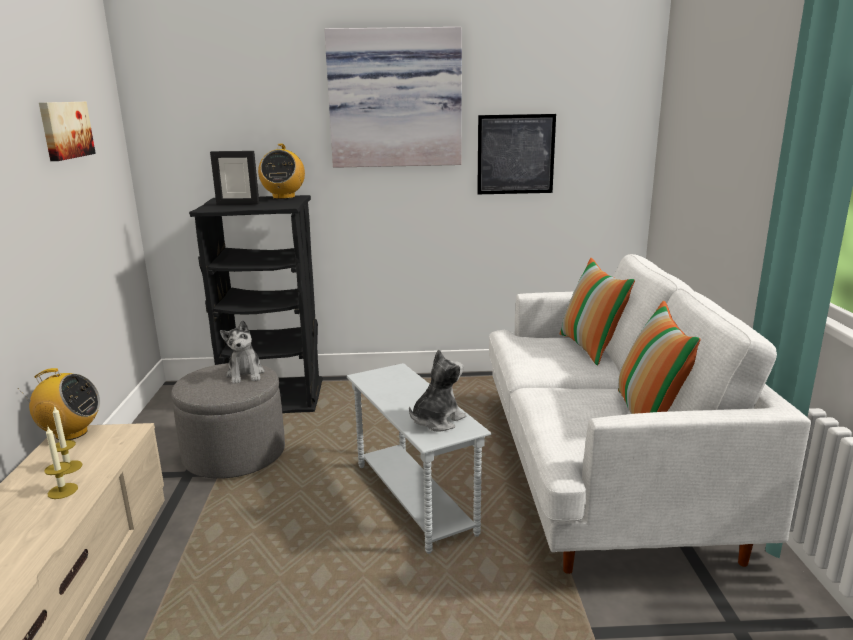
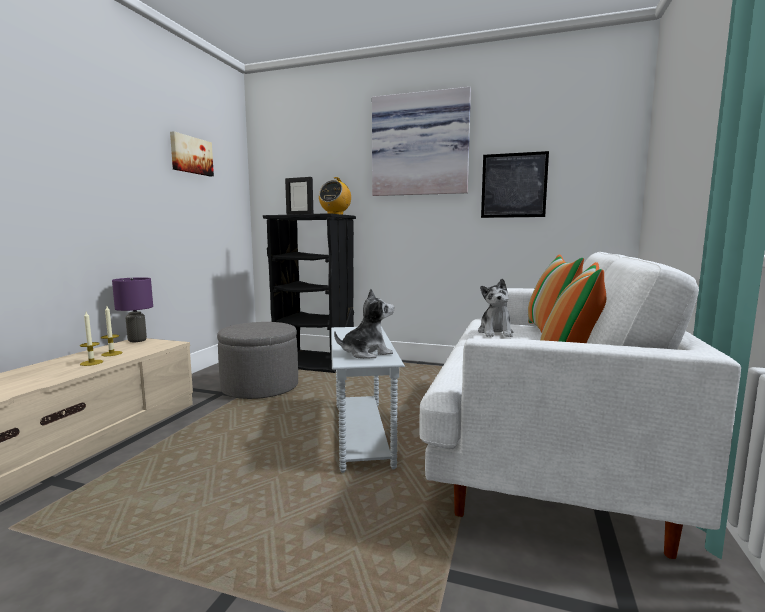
camera: 20 degrees right, 10 degrees down
radio [18,368,100,440] -> purple table lamp [112,277,153,343]
plush toy [220,320,265,384] -> plush toy moved to [478,278,513,337]

